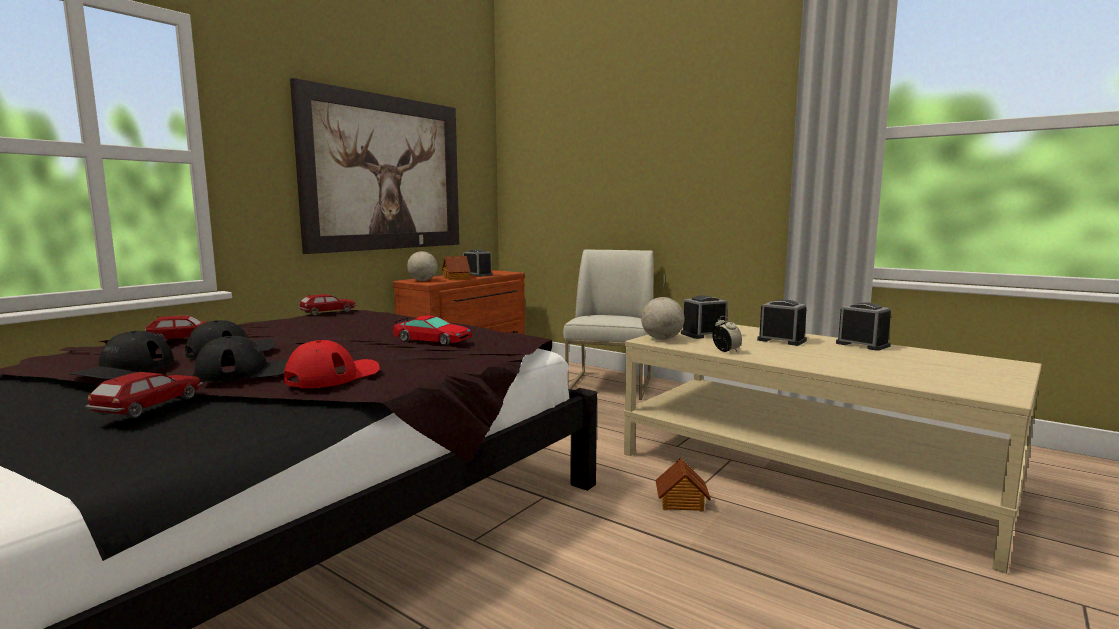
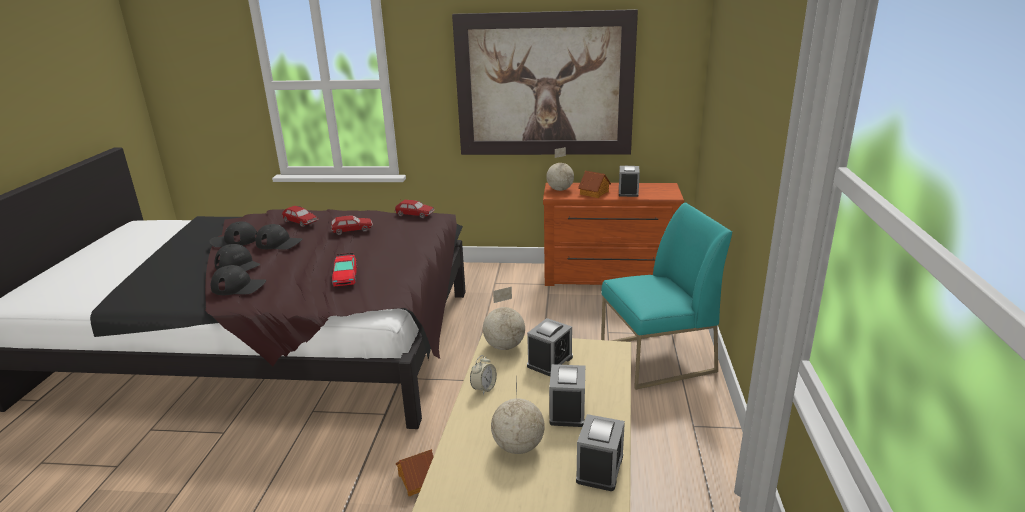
camera: 60 degrees right, 15 degrees up
toy car [85,372,203,418] -> toy car moved to [331,216,373,235]
red cap [284,340,380,388] -> black cap [211,265,266,295]
white chair [563,249,654,400] -> turquoise chair [601,202,732,390]
alarm clock [681,295,727,339] -> alarm clock turned 90 degrees clockwise [527,318,573,376]
none -> globe [491,372,545,454]

